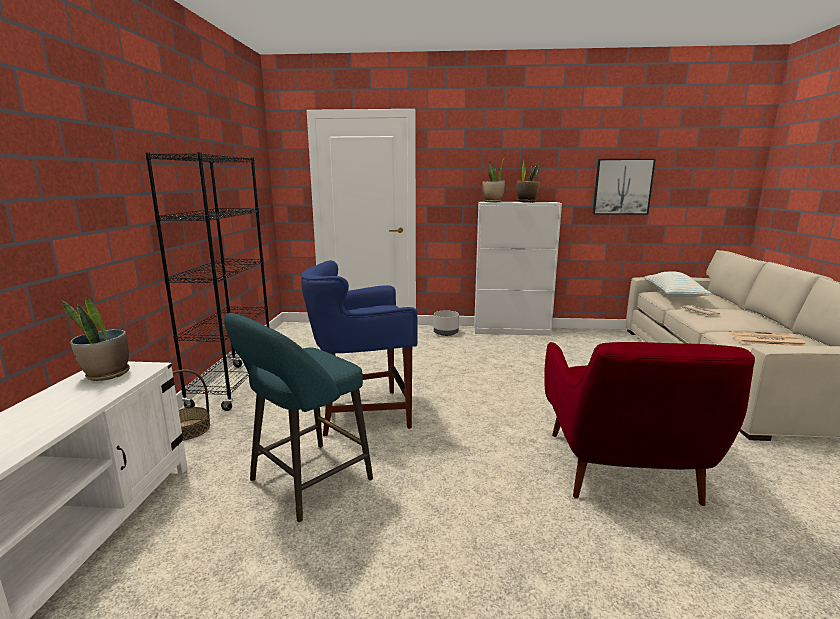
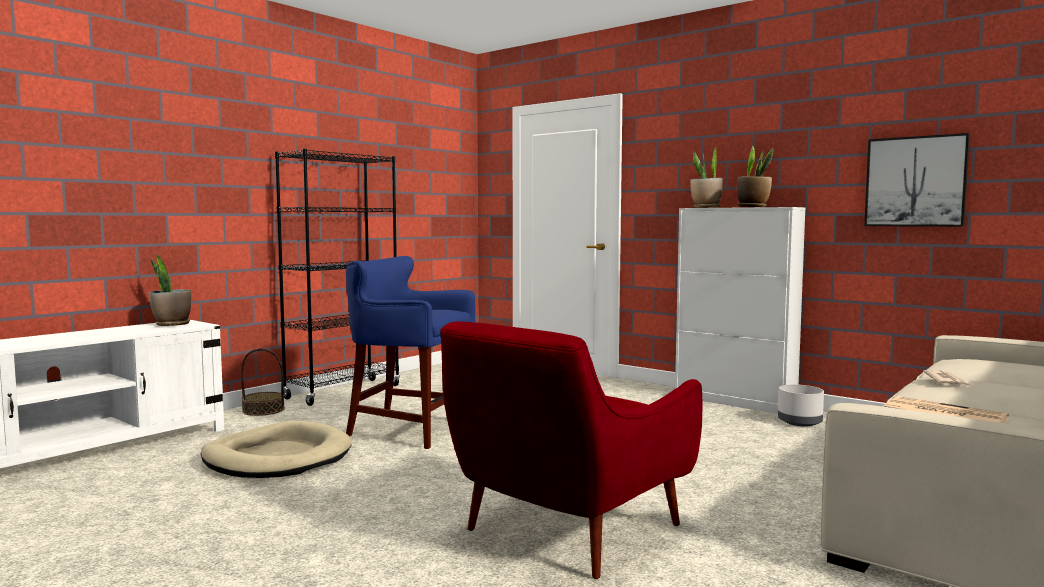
camera: 35 degrees right, 10 degrees down
turquoise stool [224,313,373,523] -> beige dog bed [201,421,352,478]
grey planter [434,310,459,336] -> grey planter moved to [778,384,824,426]
pillow [644,271,712,298] -> none

